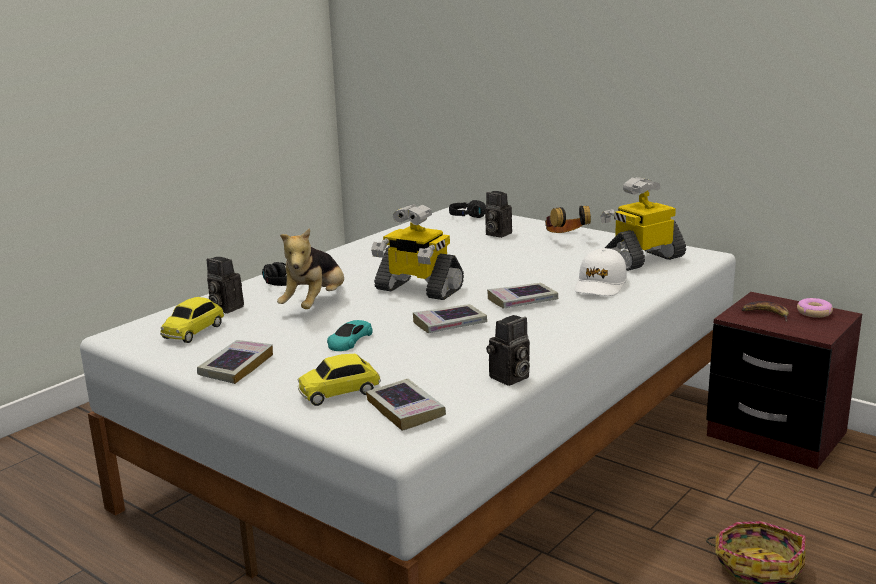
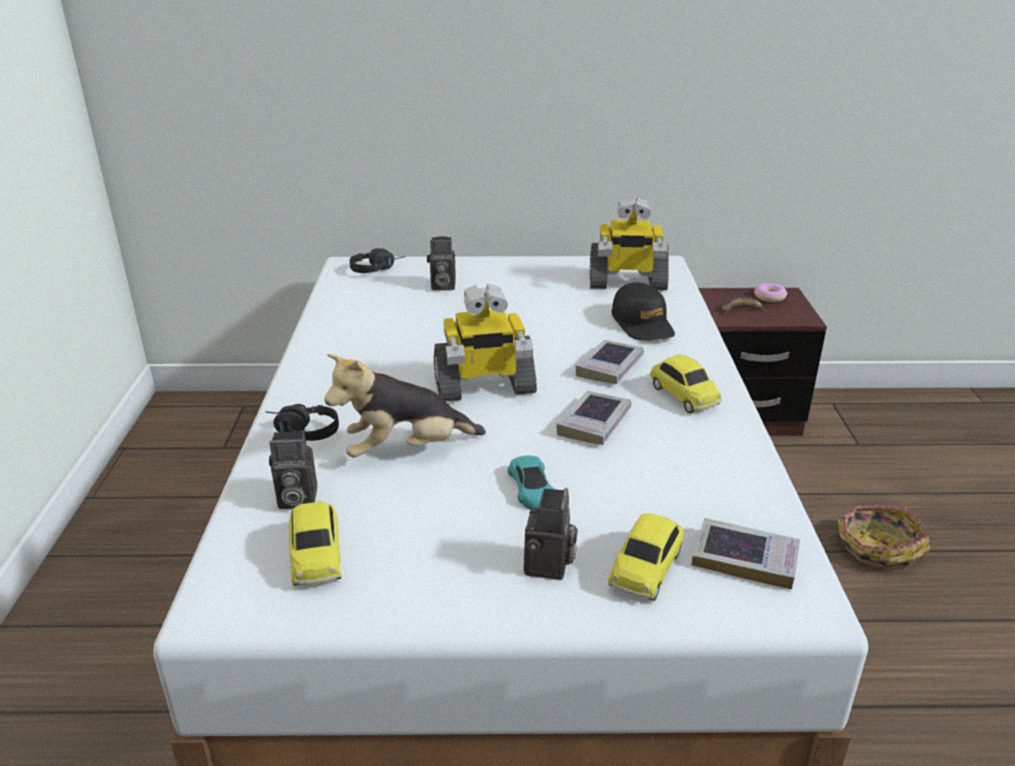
camera: 40 degrees left, 10 degrees up
book [197,340,273,384] -> none
plush toy [277,228,344,309] -> plush toy turned 90 degrees clockwise [324,354,486,457]
camera [486,315,530,386] -> camera moved to [524,488,578,580]
headphones [545,206,591,233] -> none
white cap [574,248,627,296] -> black cap [611,283,675,341]
toy robot [600,177,686,271] -> toy robot turned 105 degrees counterclockwise [590,197,669,290]
none -> toy car [650,355,722,413]

